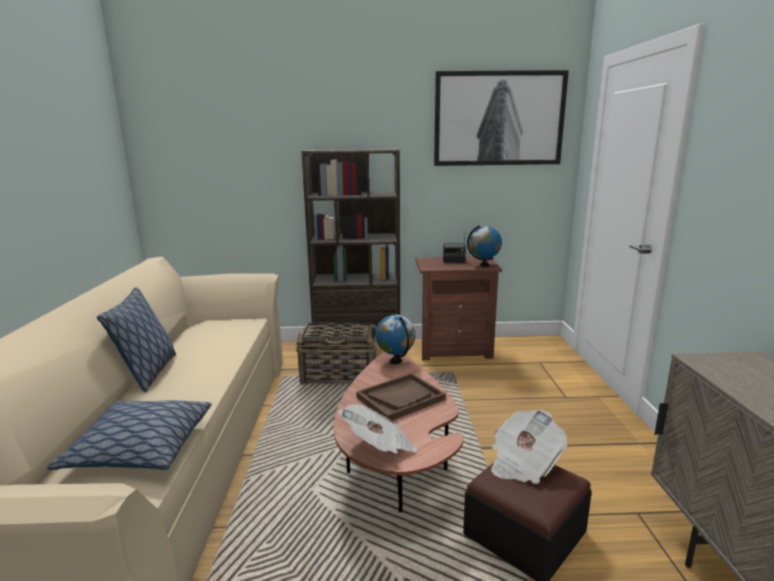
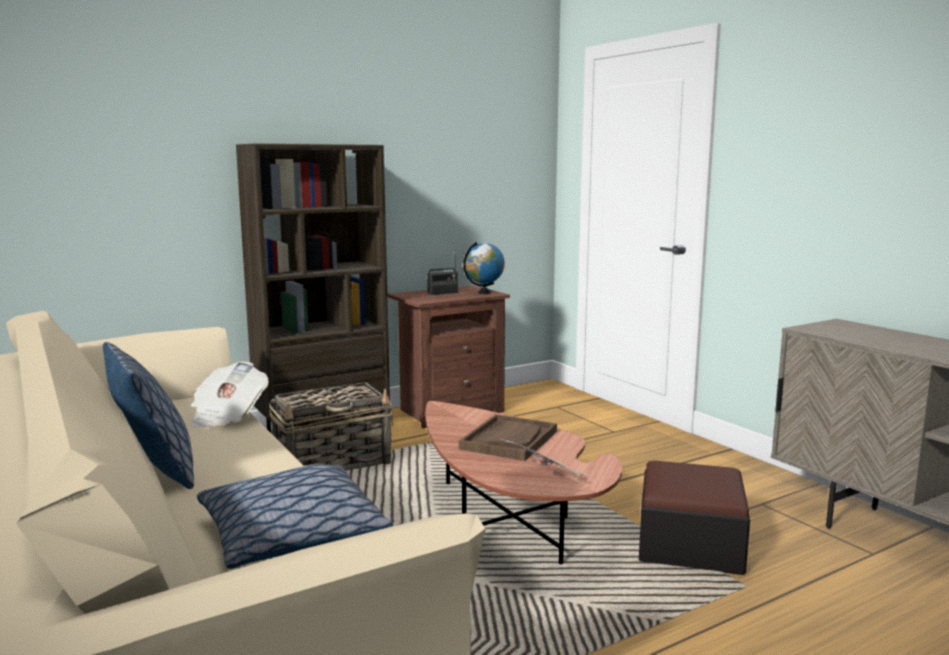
camera: 30 degrees left, 5 degrees down
globe [375,314,416,364] -> none
picture [434,70,569,166] -> none
newspaper [491,410,568,484] -> newspaper moved to [190,361,268,428]

